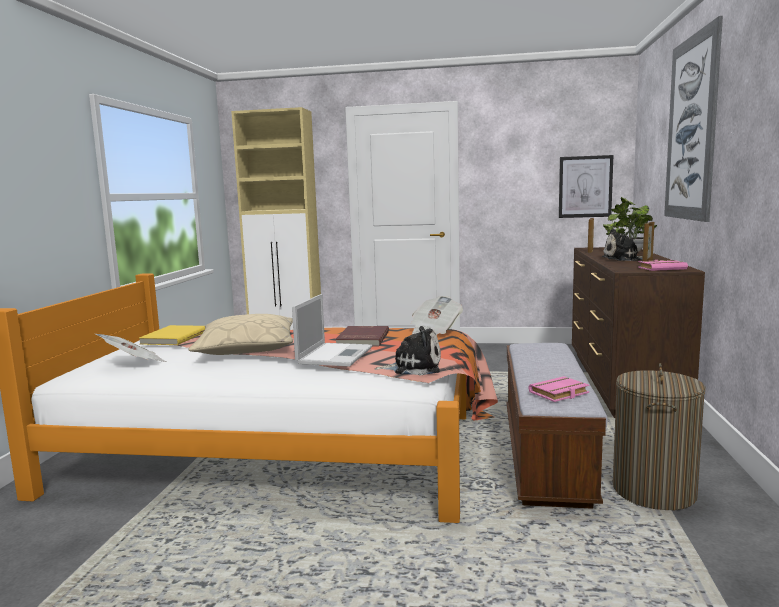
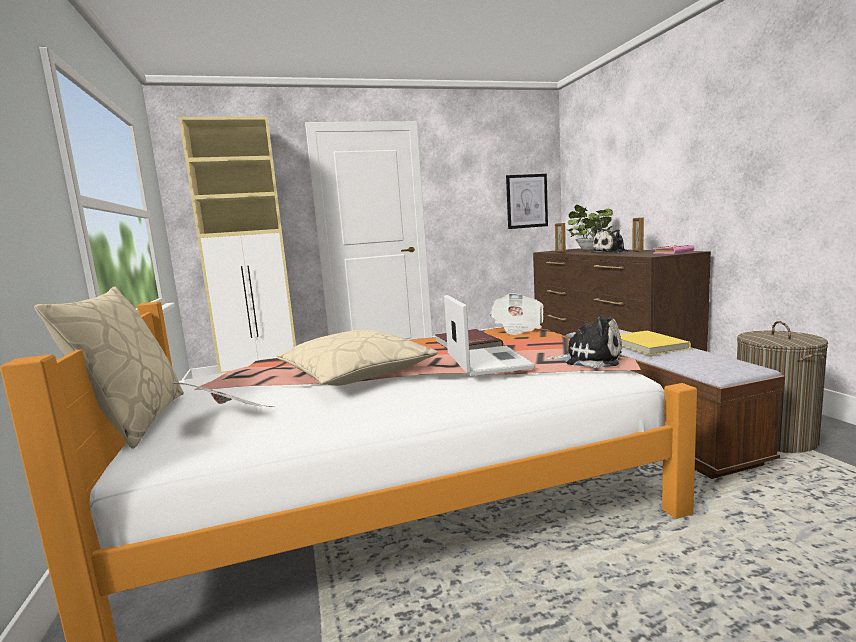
camera: 25 degrees left, 0 degrees up
yellow book [139,325,205,345] -> yellow book moved to [620,331,691,355]
plush toy [375,326,441,376] -> plush toy turned 45 degrees clockwise [545,314,622,368]
pink book [528,376,590,402] -> none
picture [664,16,723,222] -> none
none -> beige pillow [34,287,184,449]

